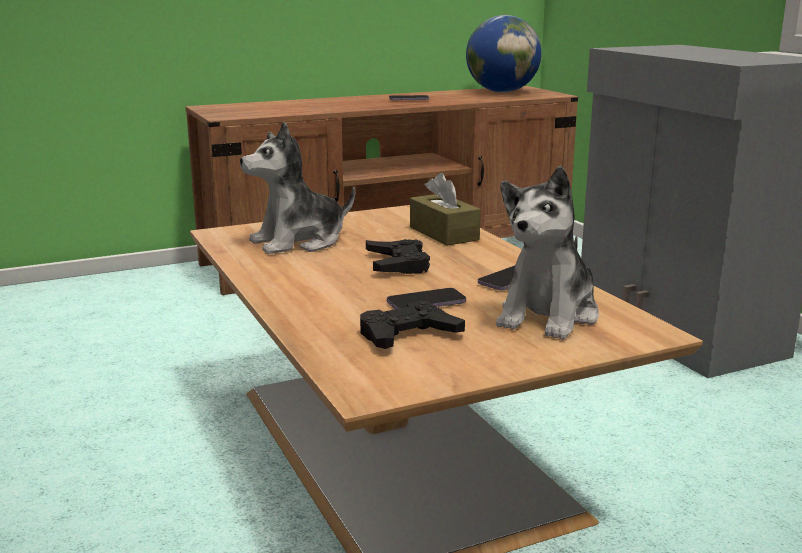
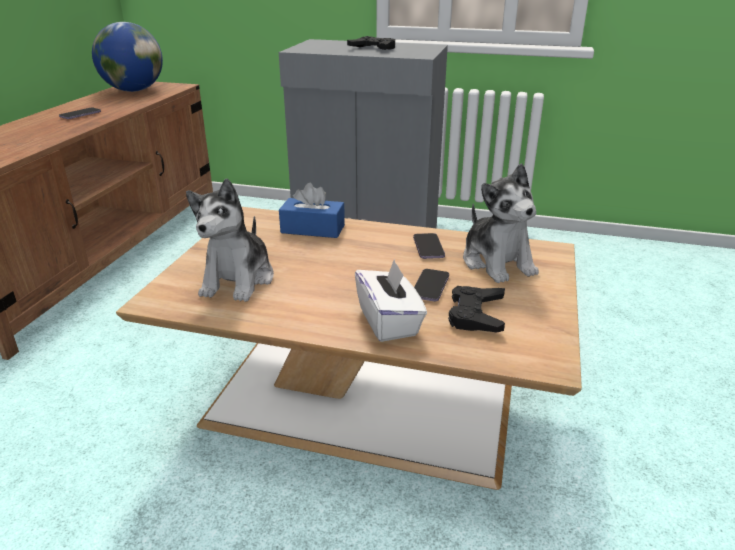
camera: 50 degrees left, 10 degrees up
black game controller [366,239,430,274] -> black game controller moved to [347,36,395,50]
brown tissue box [410,173,481,246] -> blue tissue box [279,183,345,238]
none -> white tissue box [355,259,427,342]

